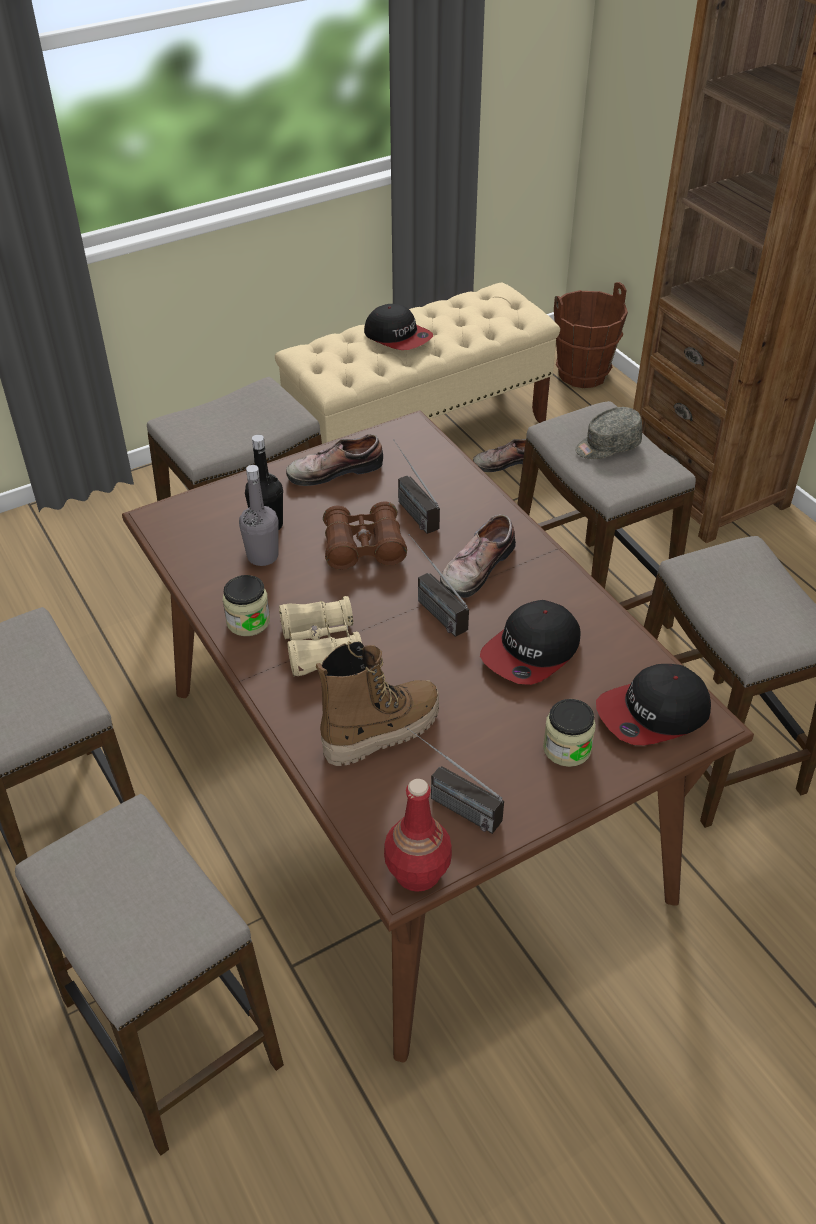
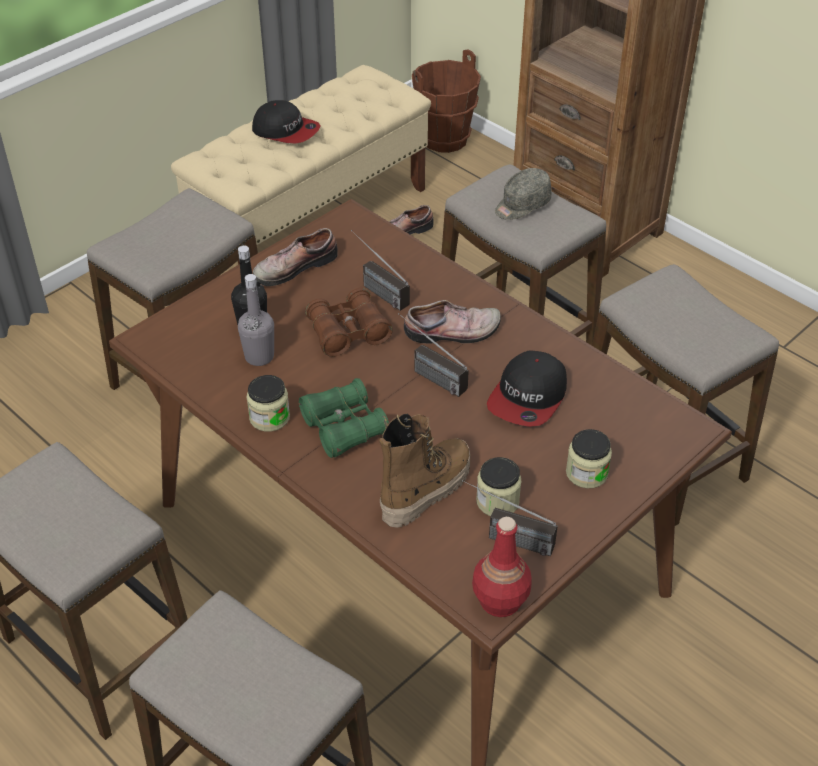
camera: 15 degrees left, 0 degrees up
beige binoculars [279,596,362,676] -> green binoculars [299,378,389,458]
shoe [440,514,516,598] -> shoe turned 120 degrees counterclockwise [404,300,501,343]
cap [596,664,711,745] -> none
none -> jar [476,457,522,516]

